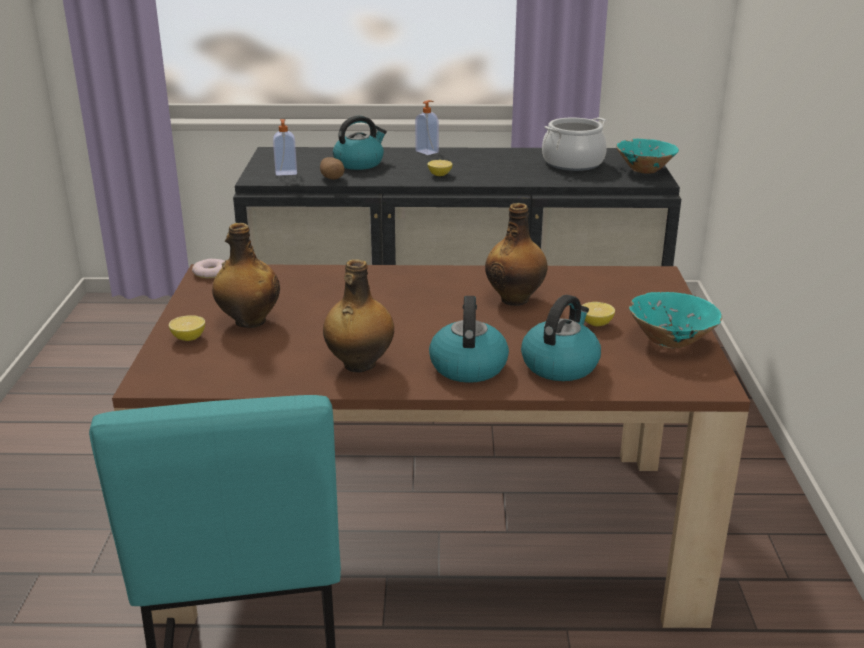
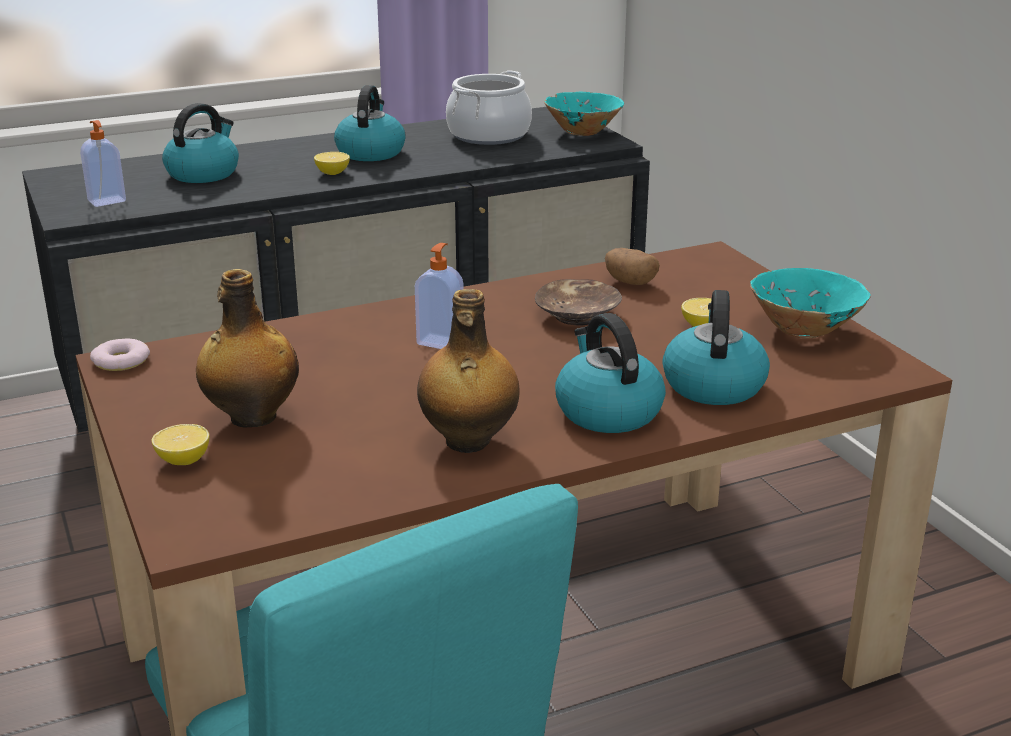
camera: 25 degrees left, 0 degrees up
potato [320,157,344,180] -> potato moved to [605,248,660,285]
soap dispenser [415,100,439,155] -> soap dispenser moved to [415,243,464,349]
bottle [485,203,548,306] -> brown bowl [535,279,622,326]
none -> kettle [334,85,406,161]

